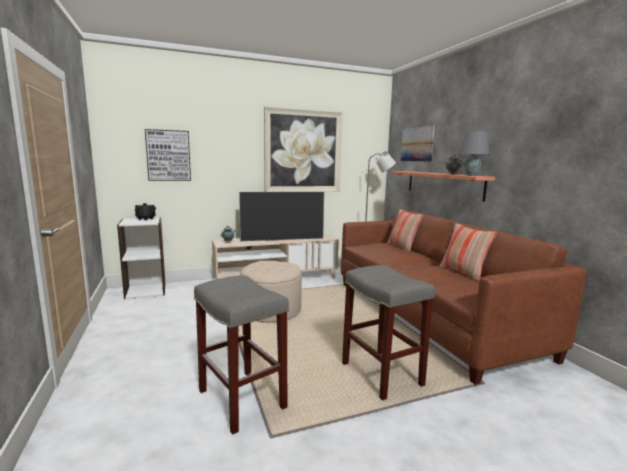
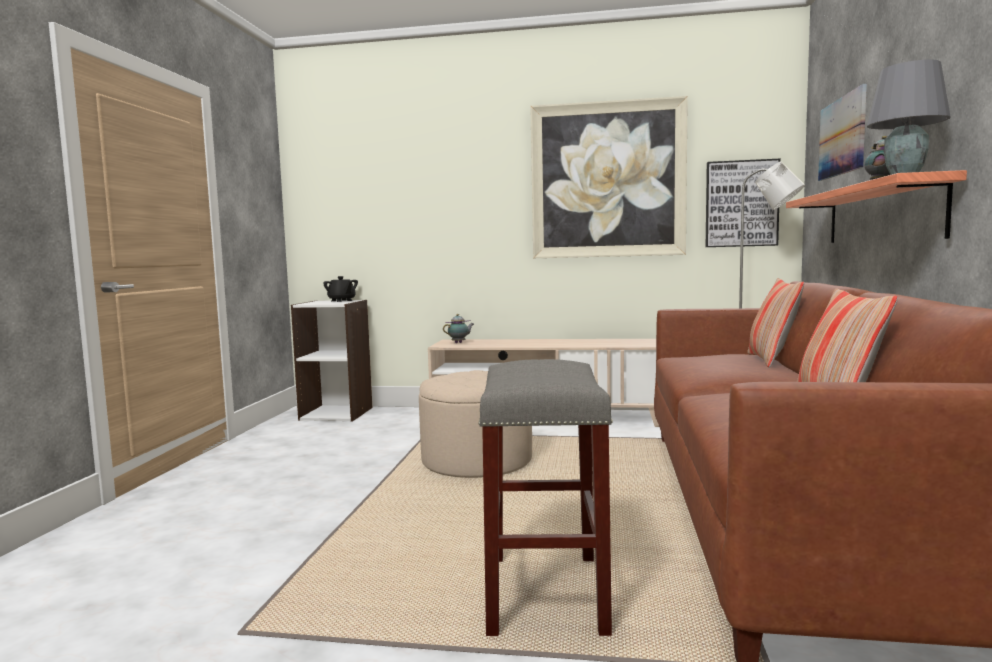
camera: 30 degrees right, 5 degrees down
picture [145,129,191,181] -> picture moved to [706,158,781,247]
grey stool [194,276,289,435] -> none
television [239,191,324,241] -> none

